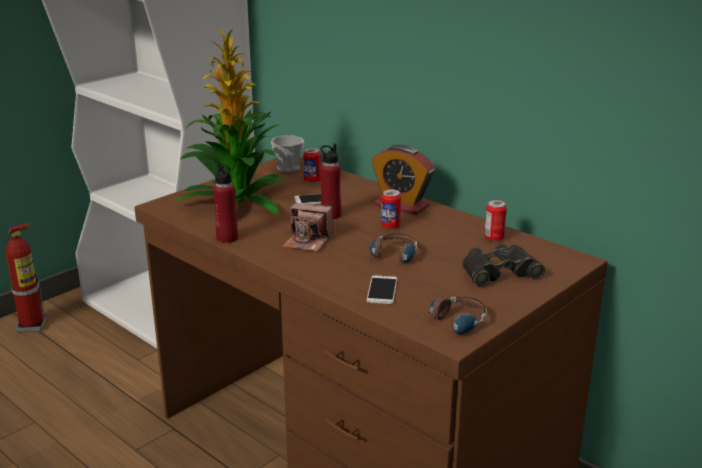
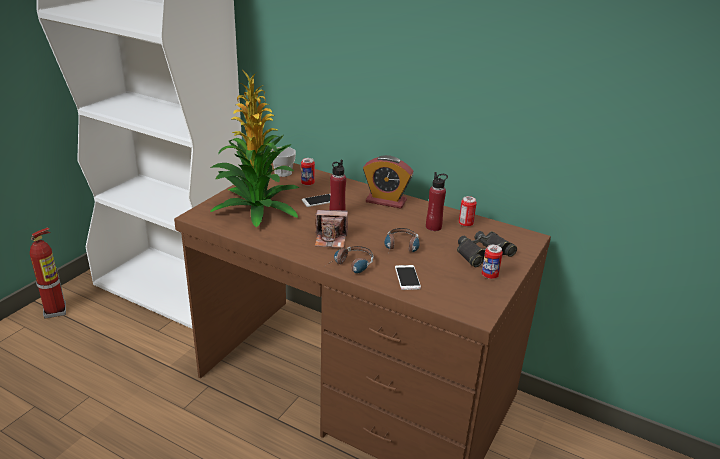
camera: 15 degrees left, 5 degrees up
red bottle [213,163,238,243] -> red bottle moved to [426,172,448,231]
can [381,190,401,229] -> can moved to [482,245,503,279]
headphones [416,296,487,334] -> headphones moved to [325,246,373,274]

